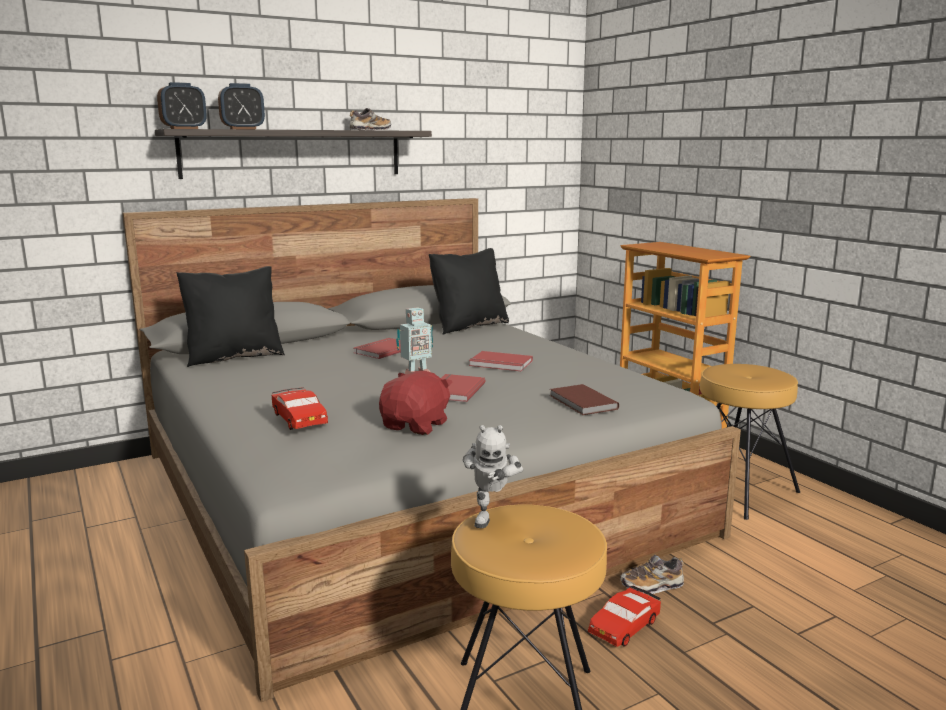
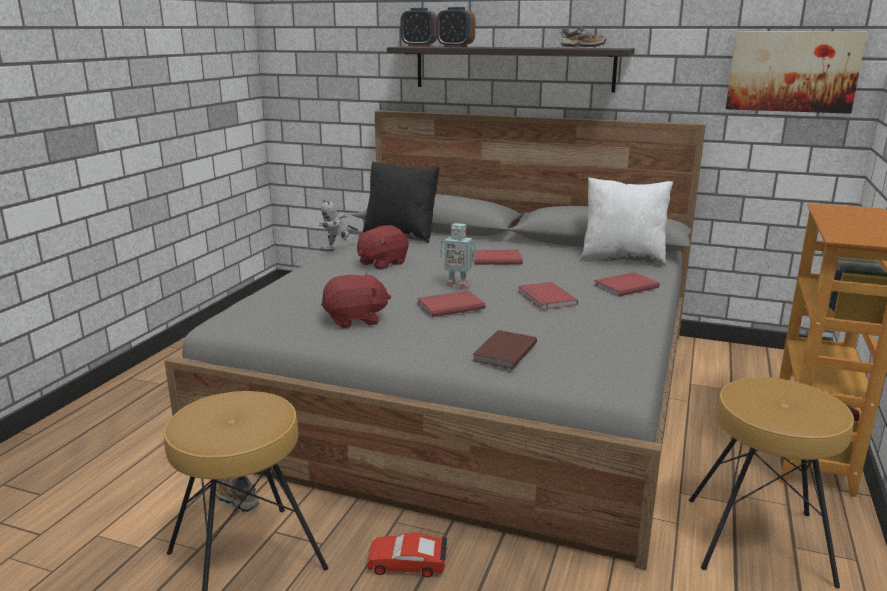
camera: 50 degrees right, 5 degrees up
red toy car [272,387,328,430] -> none
black pillow [429,248,509,335] -> white pillow [580,177,673,266]
toy robot [463,425,523,528] -> toy robot moved to [319,199,358,251]
shoe [620,555,684,594] -> shoe moved to [215,476,259,513]
none -> red plush toy [356,225,408,270]
none -> red book [594,272,660,297]
none -> picture [726,31,867,114]

